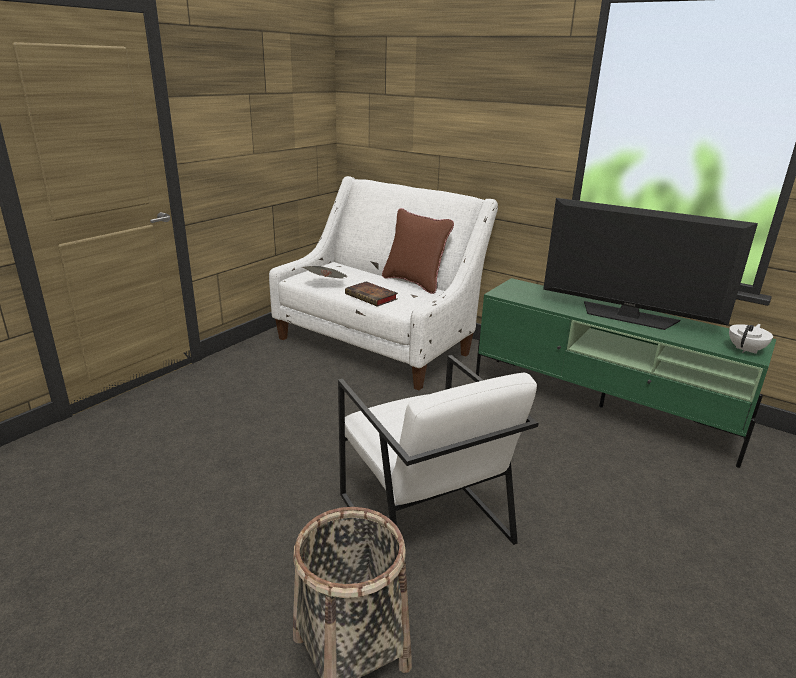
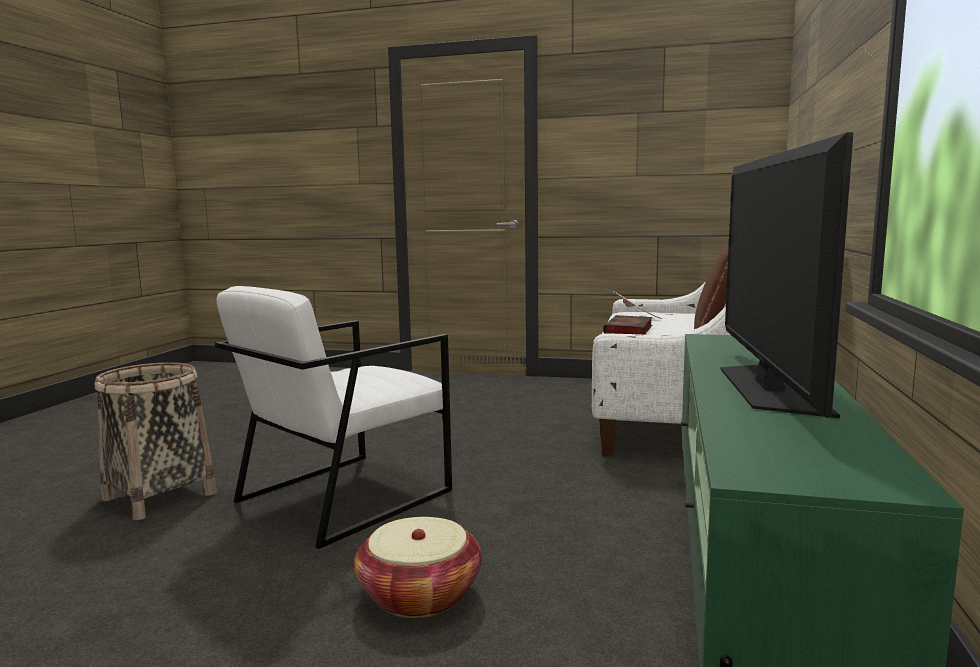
camera: 70 degrees right, 15 degrees down
white teapot [729,324,773,354] -> none
none -> basket [354,517,482,618]

